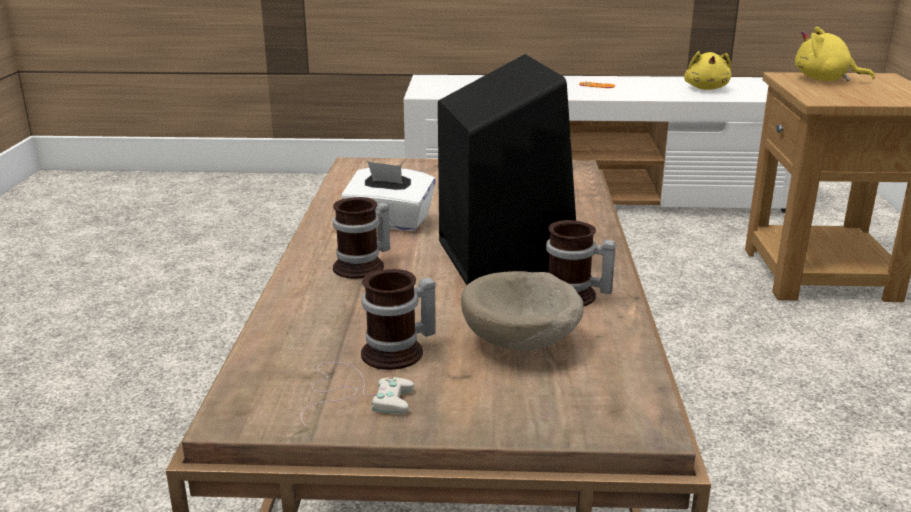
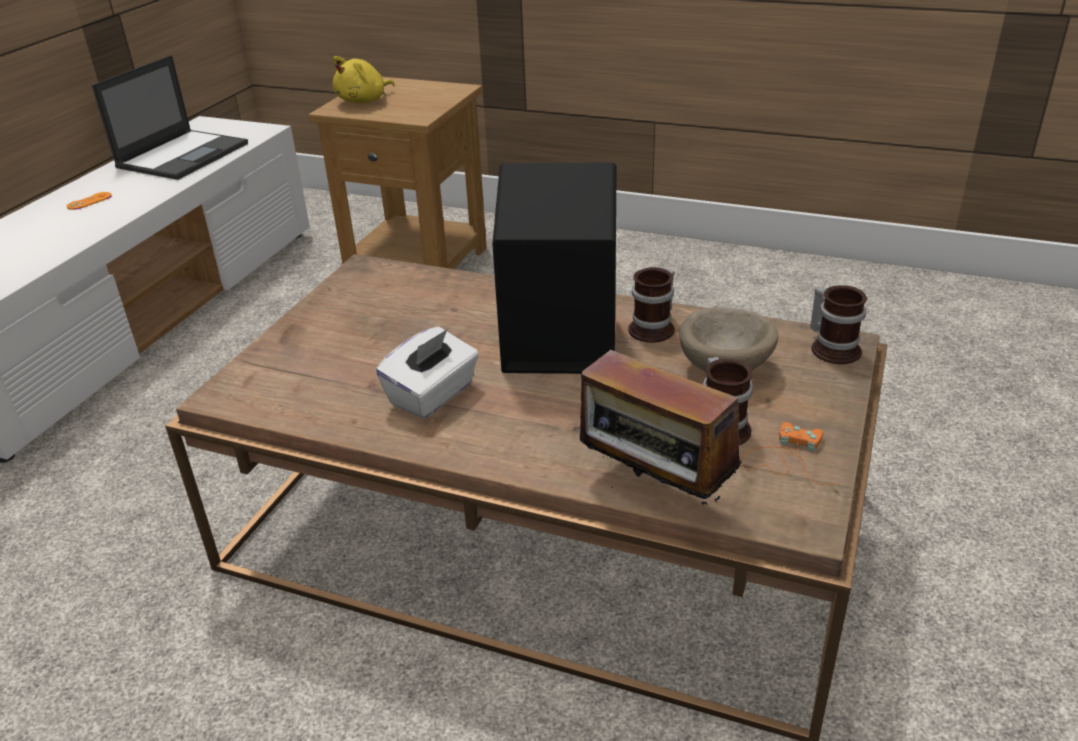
camera: 70 degrees left, 10 degrees up
white game controller [301,362,414,427] -> orange game controller [740,422,840,485]
mug [333,197,390,279] -> mug moved to [810,285,867,364]
yellow plush toy [684,51,731,90] -> laptop [92,55,248,180]
none -> radio [580,347,742,508]

